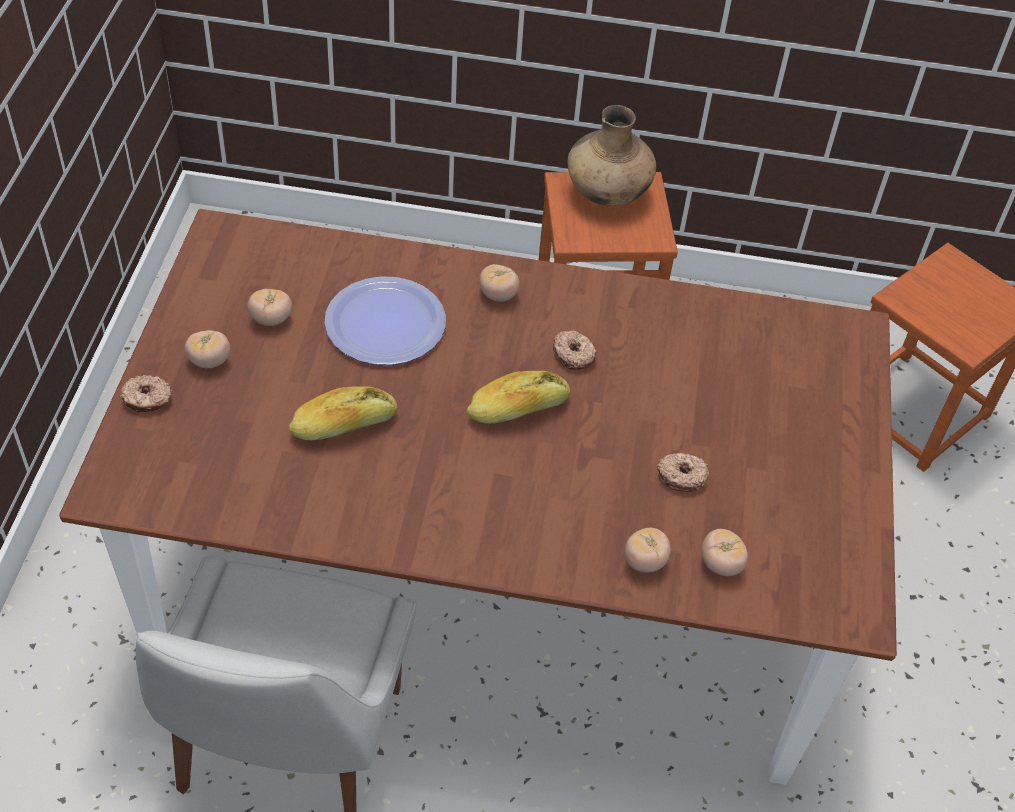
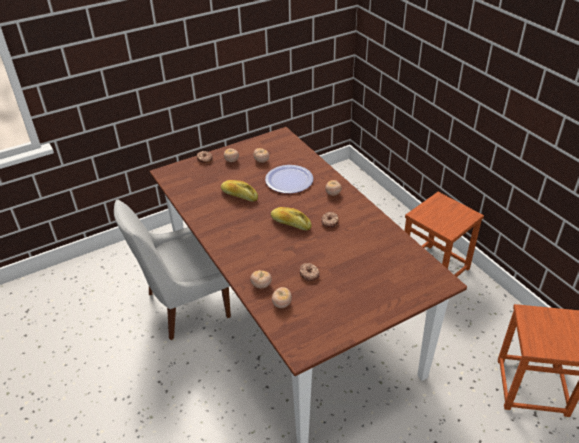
camera: 55 degrees right, 10 degrees down
brown vase [568,105,656,206] -> none

